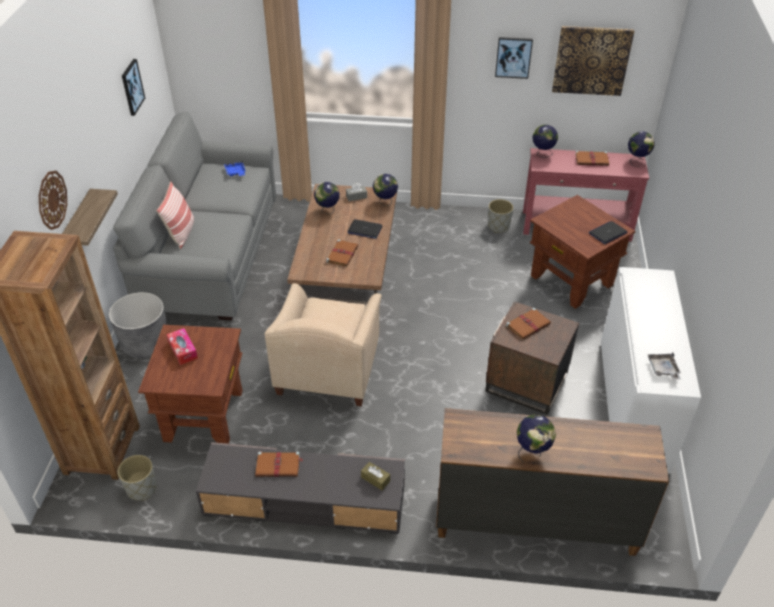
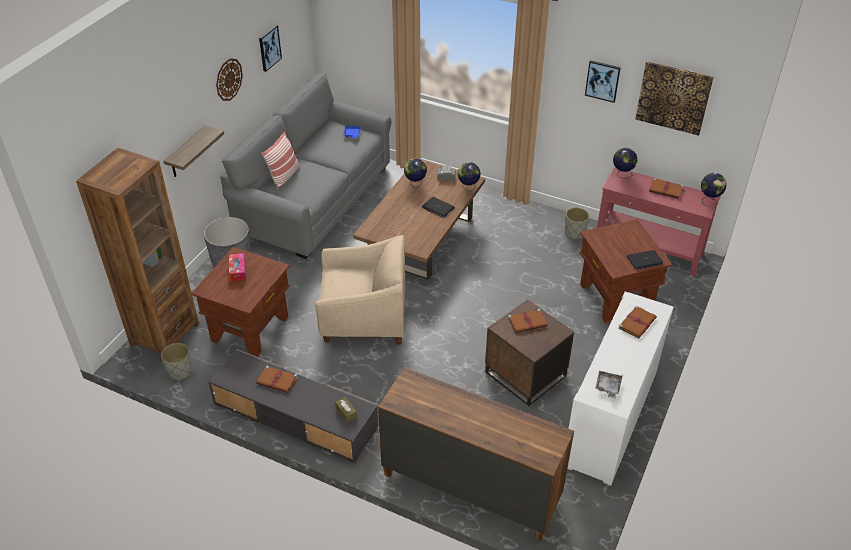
camera: 20 degrees right, 0 degrees up
wall clock [39,171,67,230] -> wall clock moved to [216,58,243,101]
beige armchair [265,283,382,406] -> beige armchair turned 120 degrees counterclockwise [315,235,405,345]
brown book [326,239,359,267] -> brown book moved to [618,306,657,339]
globe [517,415,556,462] -> none

